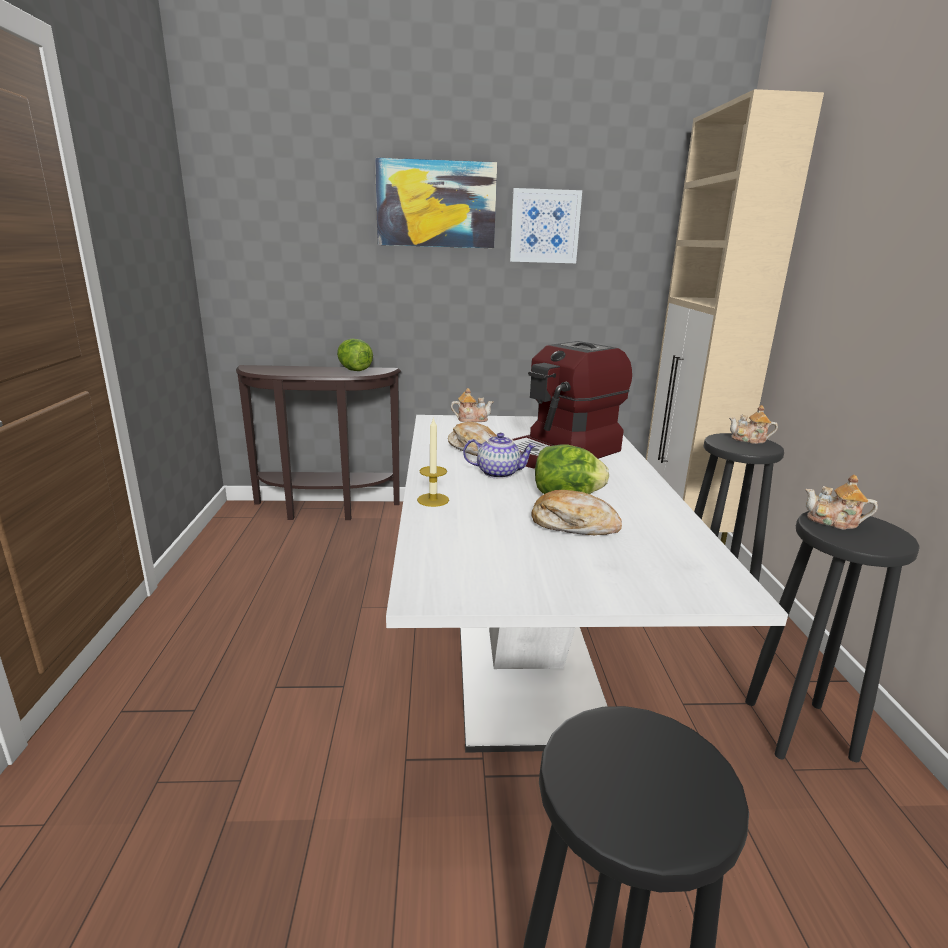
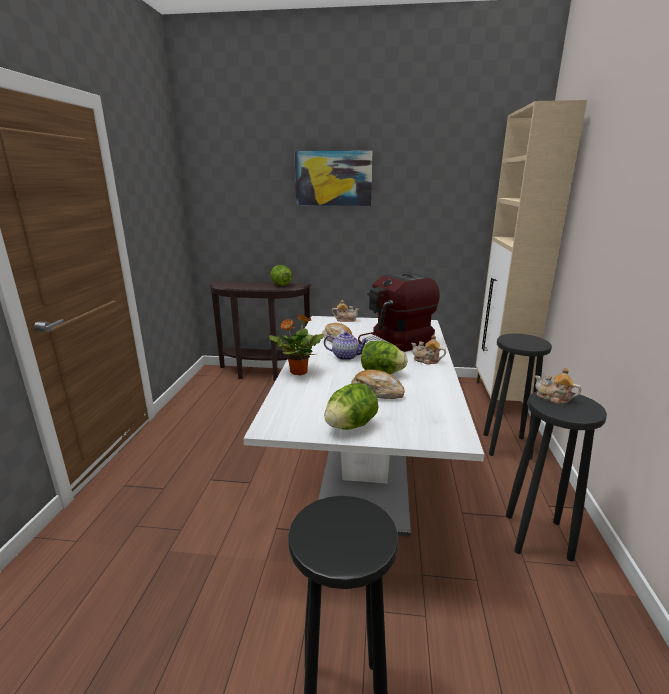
camera: 10 degrees right, 0 degrees up
candle [417,417,449,507] -> potted plant [269,315,324,375]
picture [510,188,582,263] -> none
teapot [729,405,778,444] -> teapot moved to [411,335,446,365]
none -> lettuce [324,383,378,430]

